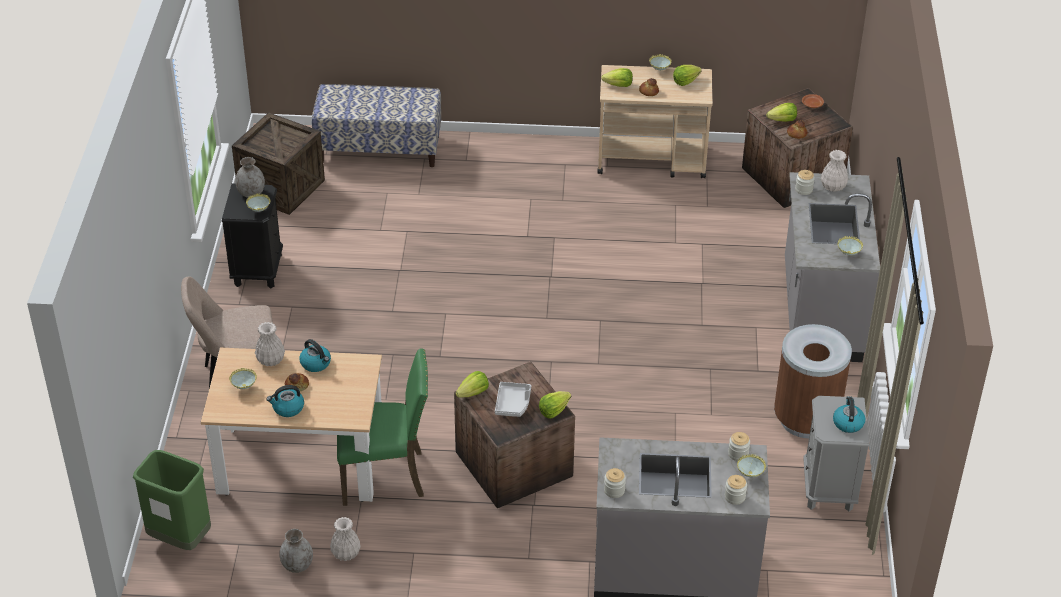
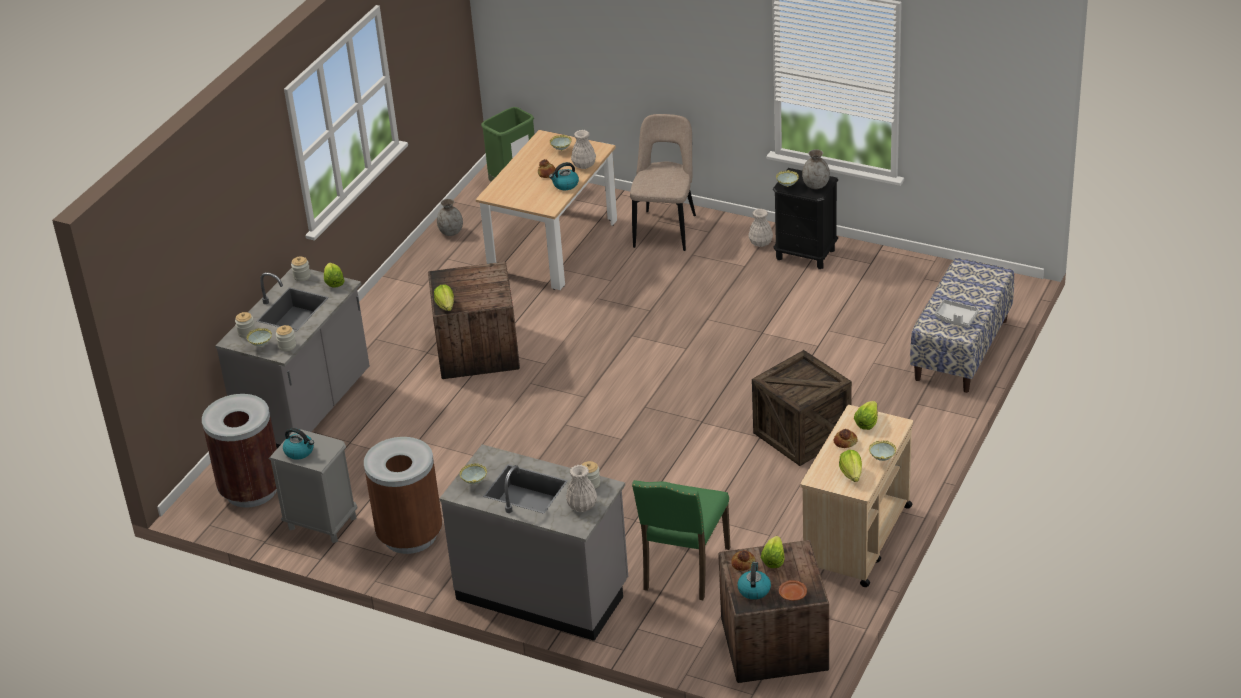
camera: 115 degrees right, 5 degrees down
crate [232,112,325,215] -> crate moved to [752,350,852,466]
kettle [267,385,304,417] -> kettle moved to [737,562,771,600]
white vase [330,517,361,561] -> white vase moved to [748,209,773,247]
green chair [337,349,428,506] -> green chair moved to [632,480,730,600]
lettuce [456,371,489,398] -> lettuce moved to [324,263,345,288]
grey tray [495,382,531,417] -> grey tray moved to [935,299,979,328]
none -> brown trash can [202,394,277,508]

